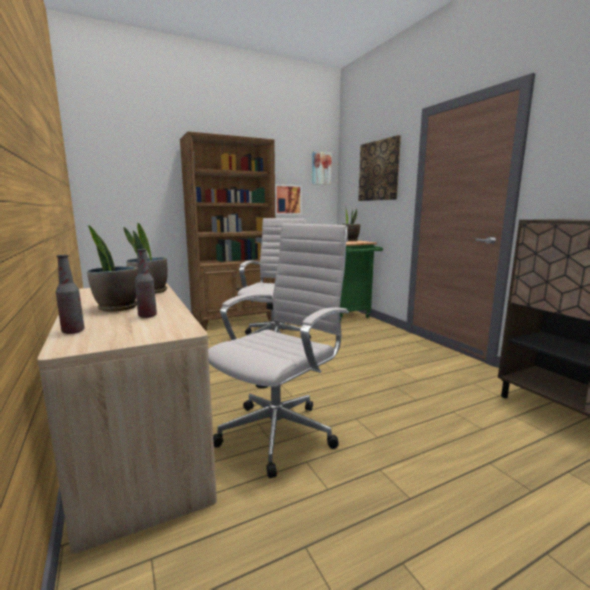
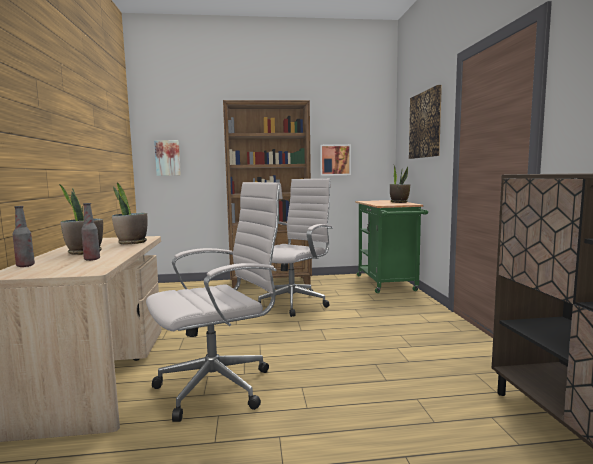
camera: 20 degrees right, 5 degrees down
picture [312,151,332,185] -> picture moved to [154,140,181,176]

